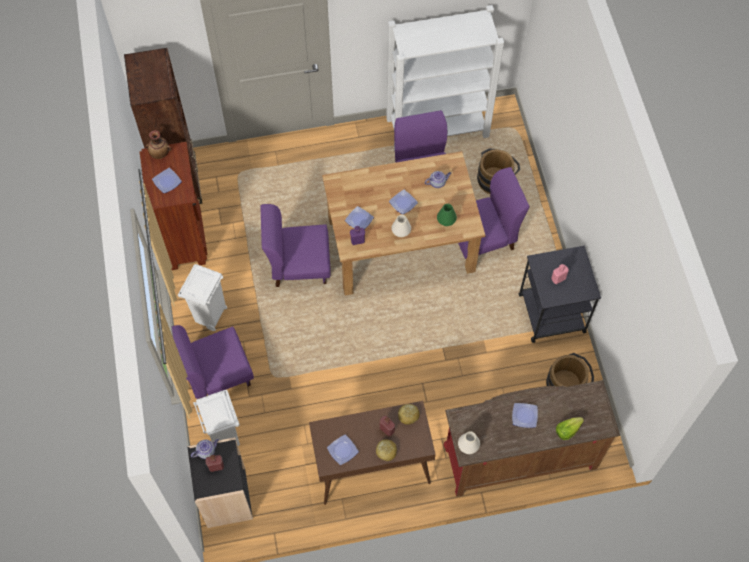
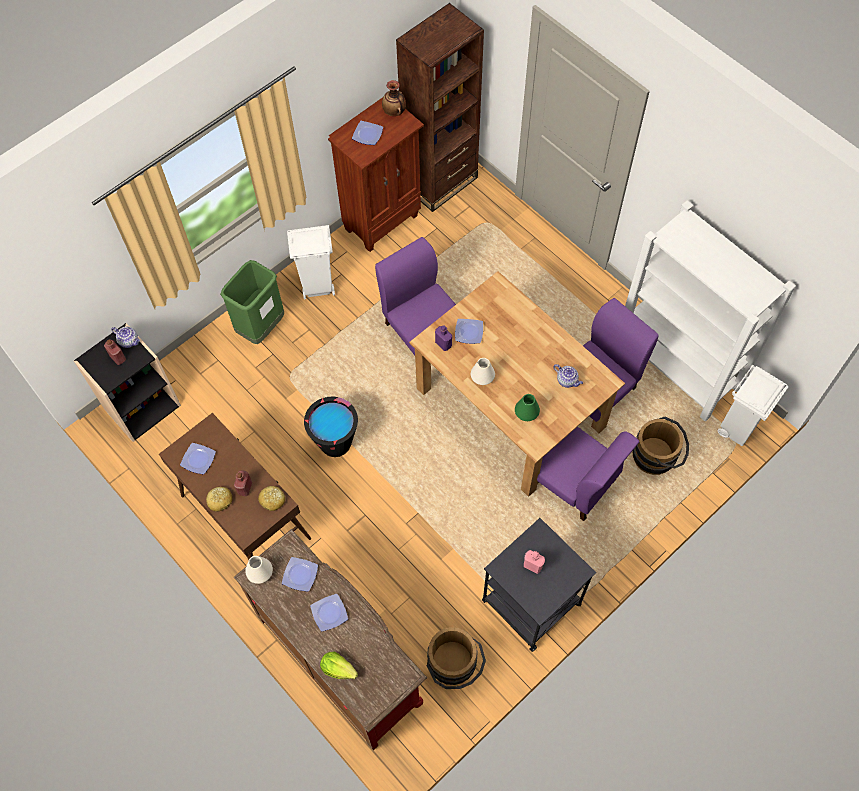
camera: 60 degrees right, 0 degrees up
purple chair [172,325,254,399] -> green trash can [220,260,284,344]
white trash can [193,390,240,446] -> white trash can moved to [718,365,788,446]
plate [389,190,418,215] -> plate moved to [282,557,318,592]
none -> black bucket [304,397,358,457]

